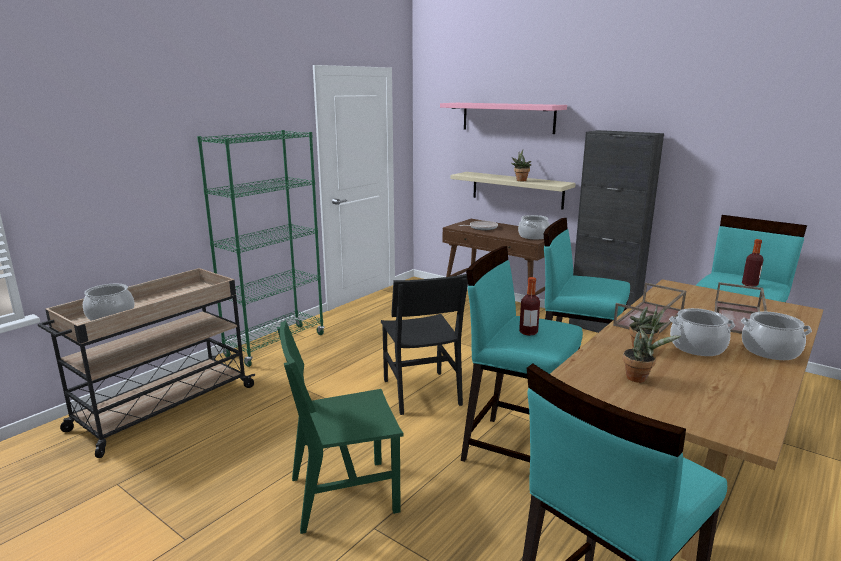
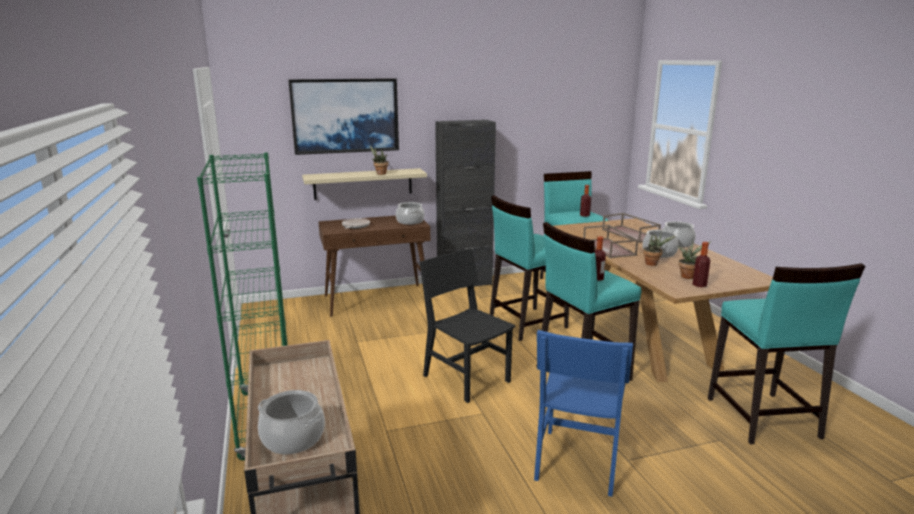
camera: 55 degrees left, 0 degrees up
green chair [277,321,404,534] -> blue chair [534,330,633,497]
black chair [381,274,468,415] -> black chair turned 150 degrees counterclockwise [419,248,515,403]
pink shelf [440,103,567,134] -> picture [288,78,399,155]
none -> bottle [693,242,710,287]

